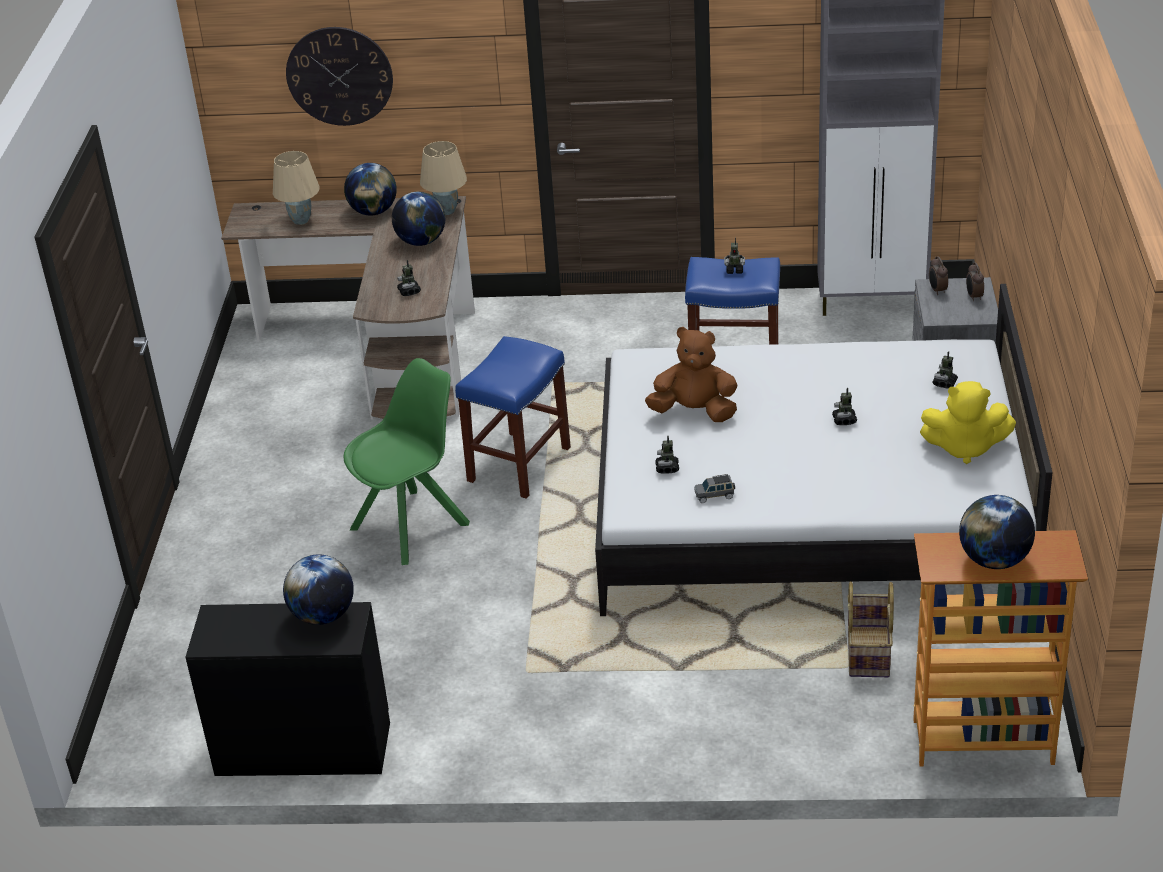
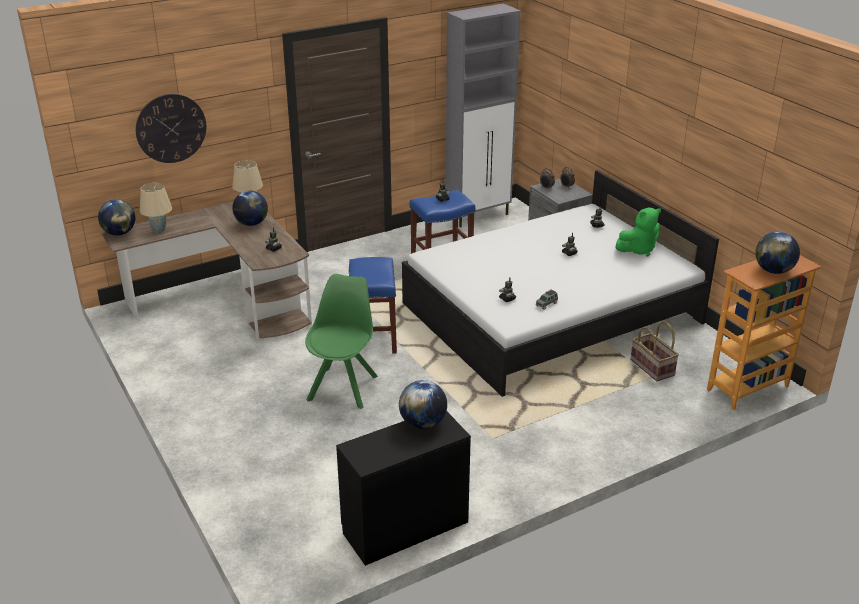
camera: 35 degrees left, 5 degrees down
globe [344,163,397,216] -> globe moved to [98,200,135,235]
brown plush toy [645,327,737,422] -> none
yellow plush toy [920,381,1016,464] -> green plush toy [616,207,661,256]

